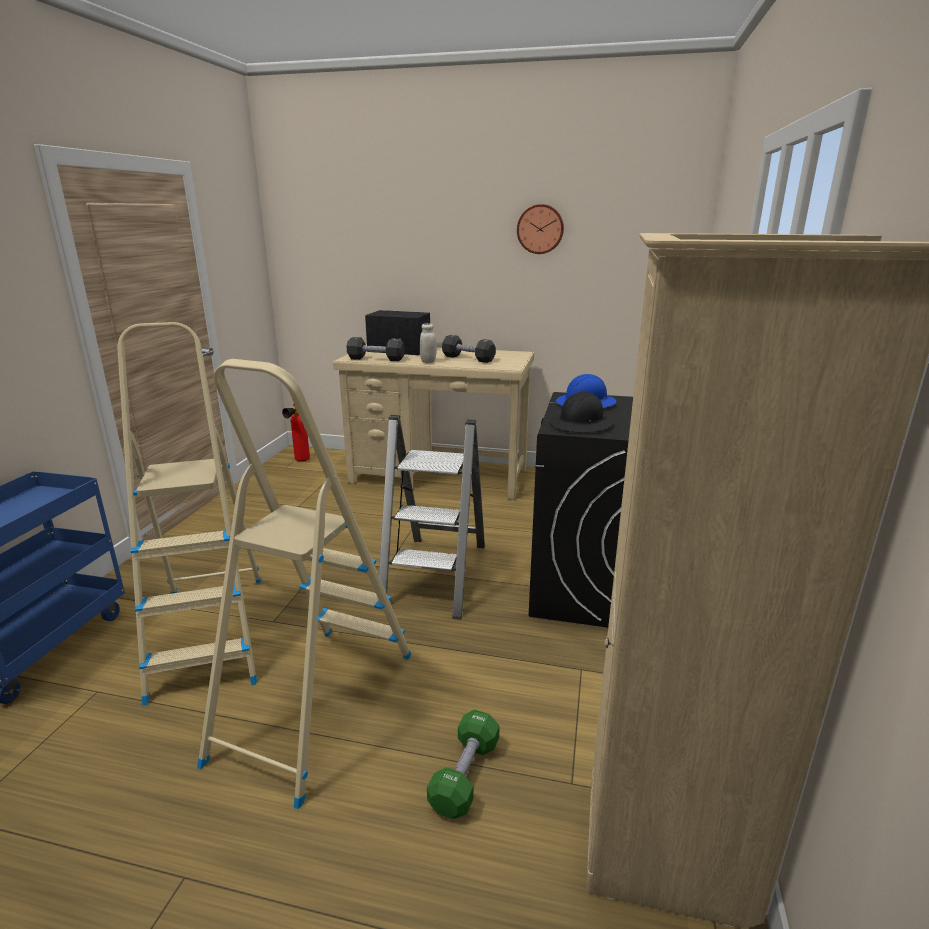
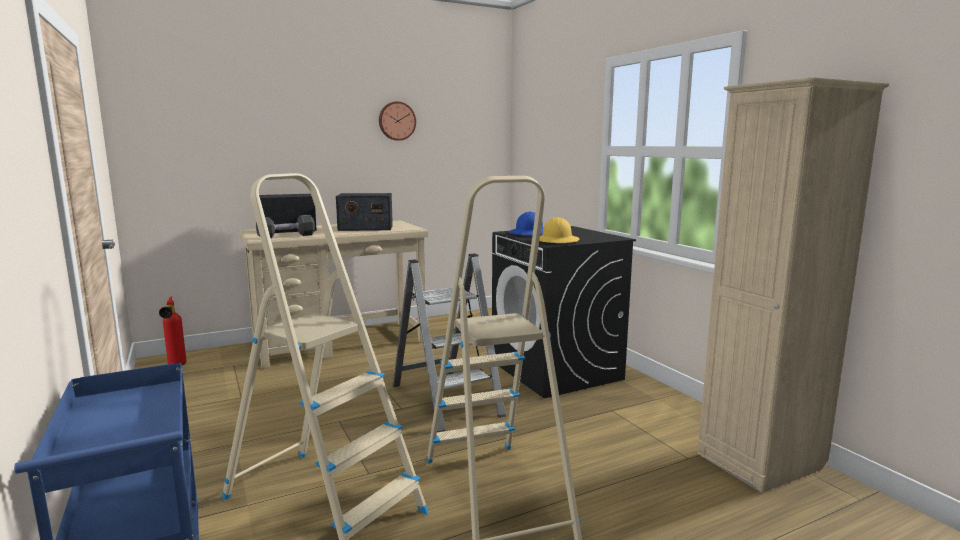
camera: 40 degrees left, 10 degrees down
white jar [420,323,437,363] -> none
green dumbbell [427,710,500,819] -> none
black dumbbell [442,335,496,363] -> radio [336,193,393,231]
black hard hat [549,392,614,433] -> yellow hard hat [539,217,579,243]

